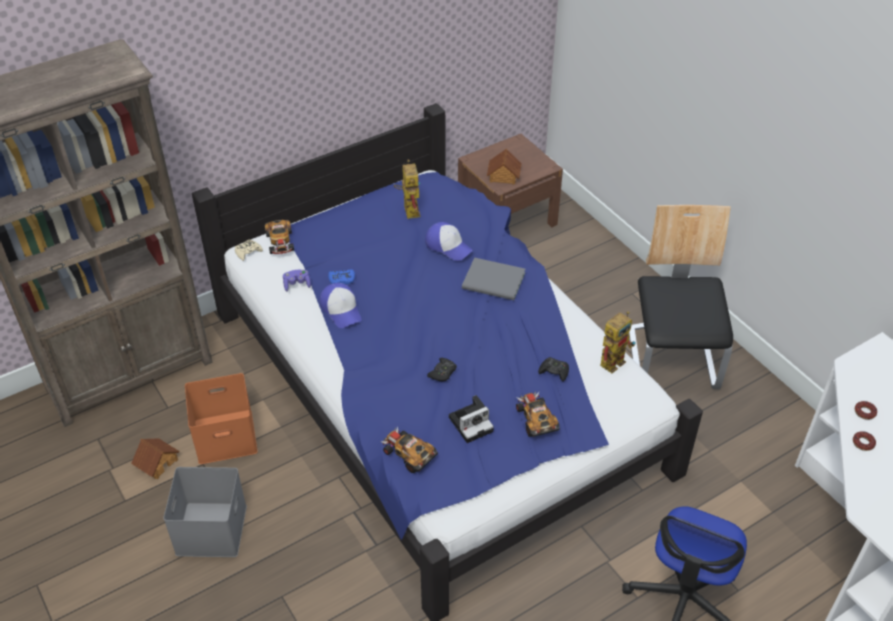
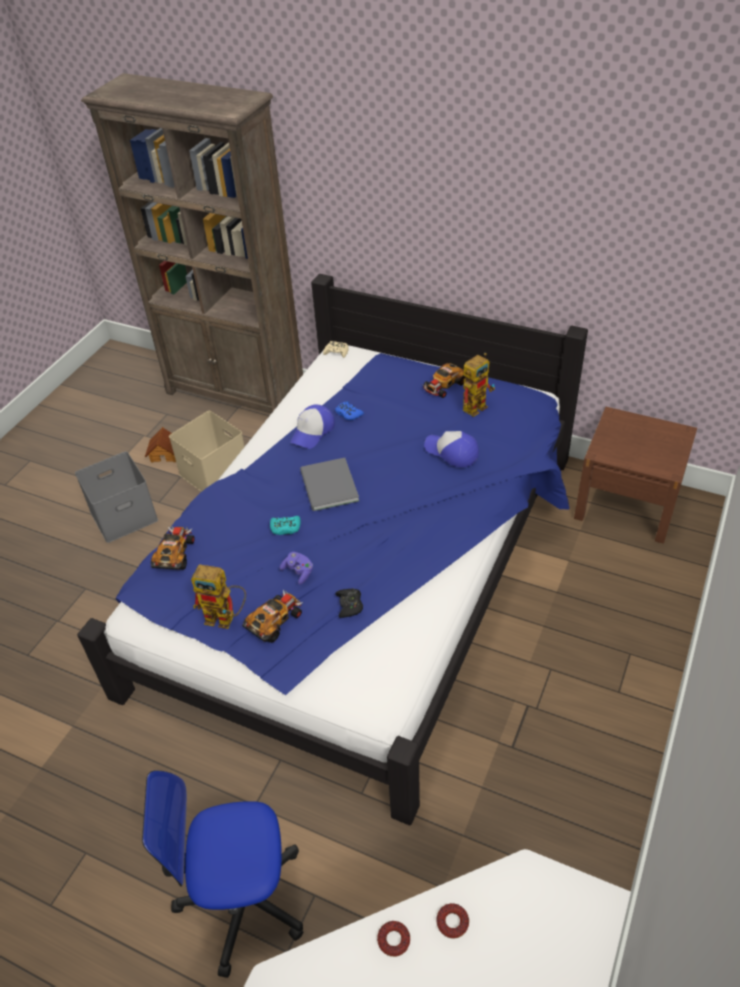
camera: 60 degrees right, 0 degrees up
orange storage box [185,373,258,464] -> beige storage box [169,411,245,492]
toy car [265,220,294,254] -> toy car moved to [422,363,465,398]
purple game controller [283,270,311,291] -> purple game controller moved to [280,552,313,585]
cap [425,222,473,261] -> cap turned 120 degrees clockwise [424,431,479,467]
black game controller [427,358,457,381] -> turquoise game controller [270,516,301,535]
camera [449,395,494,443] -> none
grey book [462,257,525,300] -> grey book moved to [300,458,359,511]
toy house [487,149,522,185] -> none
toy robot [600,311,635,373] -> toy robot moved to [191,564,246,629]
chair [629,205,733,389] -> none

